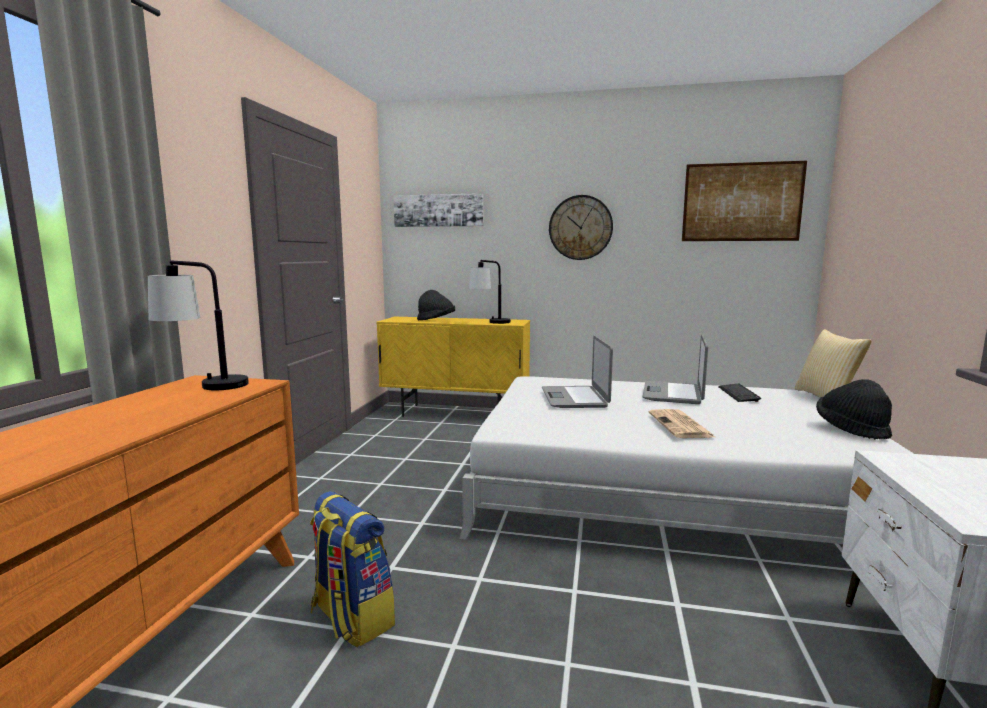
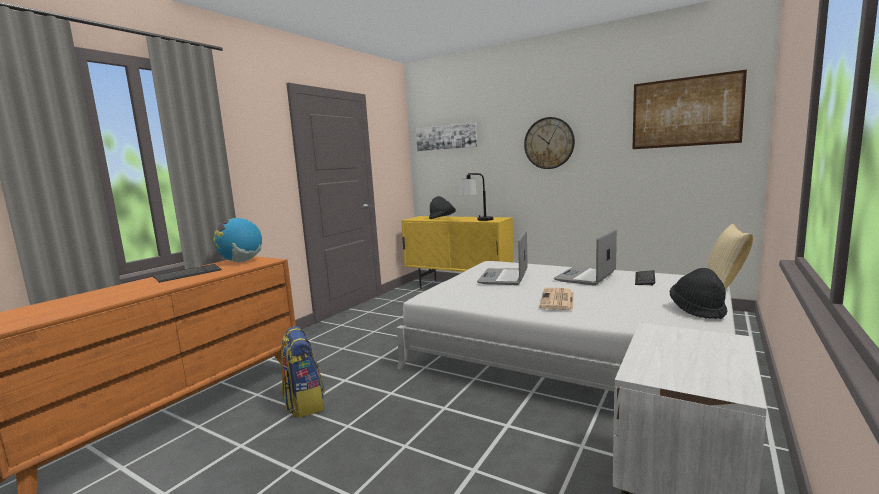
camera: 20 degrees right, 0 degrees up
table lamp [148,260,249,390] -> globe [213,218,262,262]
none -> keyboard [153,264,222,283]

